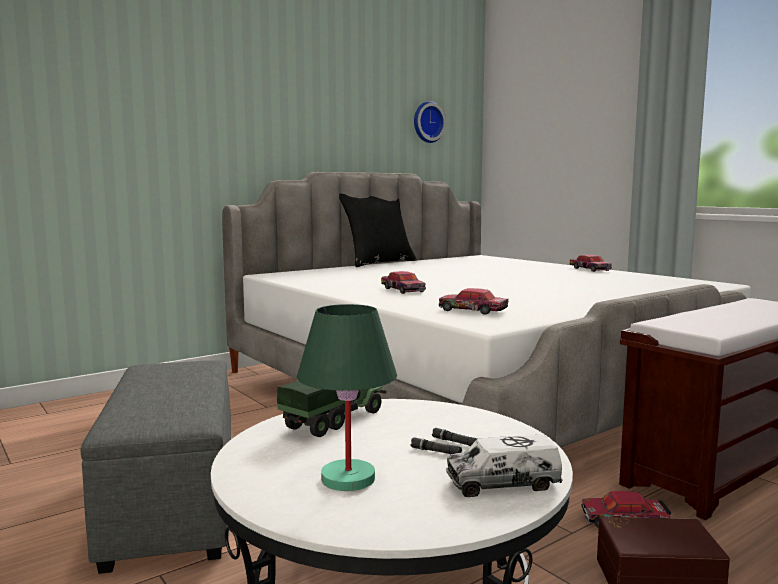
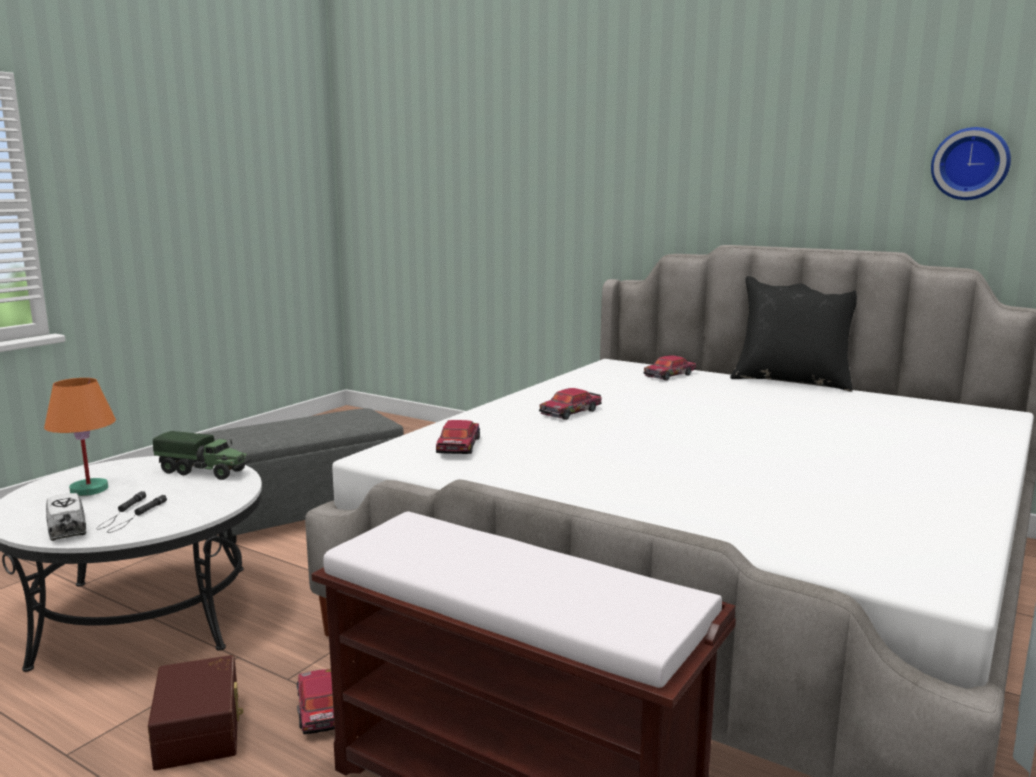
camera: 70 degrees right, 5 degrees up
green table lamp [297,304,397,491] -> orange table lamp [44,378,116,496]
toy car [570,255,612,272] -> toy car moved to [643,355,696,381]

